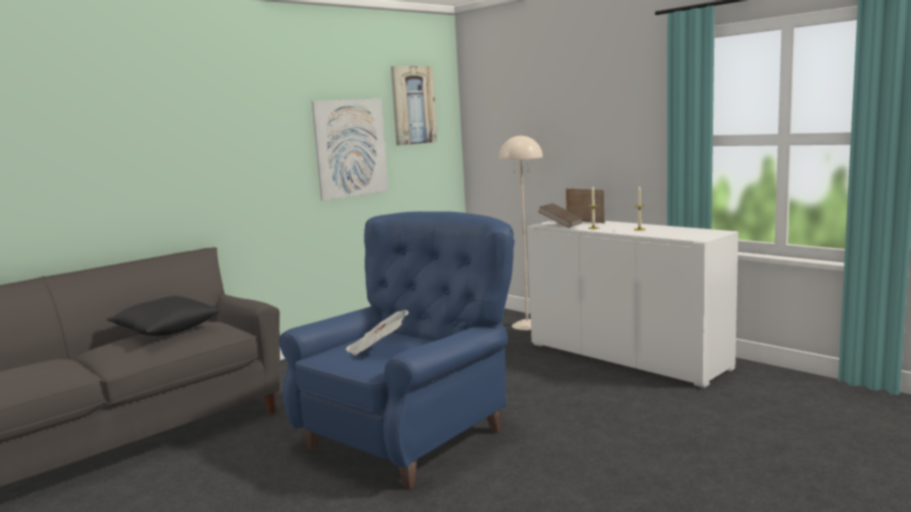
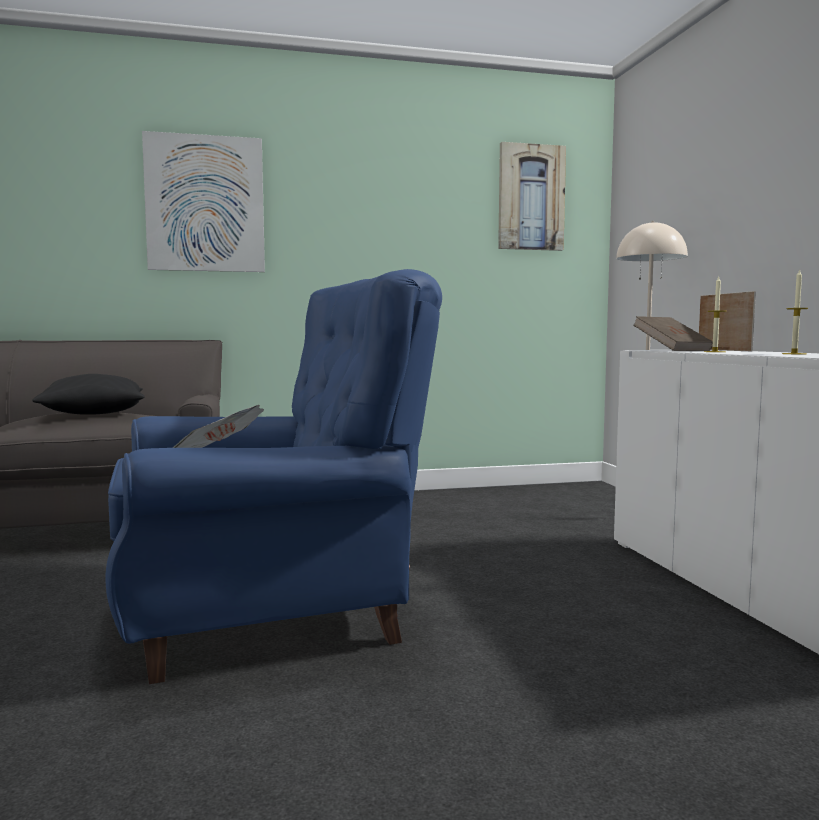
camera: 30 degrees right, 5 degrees down
picture [312,99,388,200] -> picture moved to [142,131,265,272]

